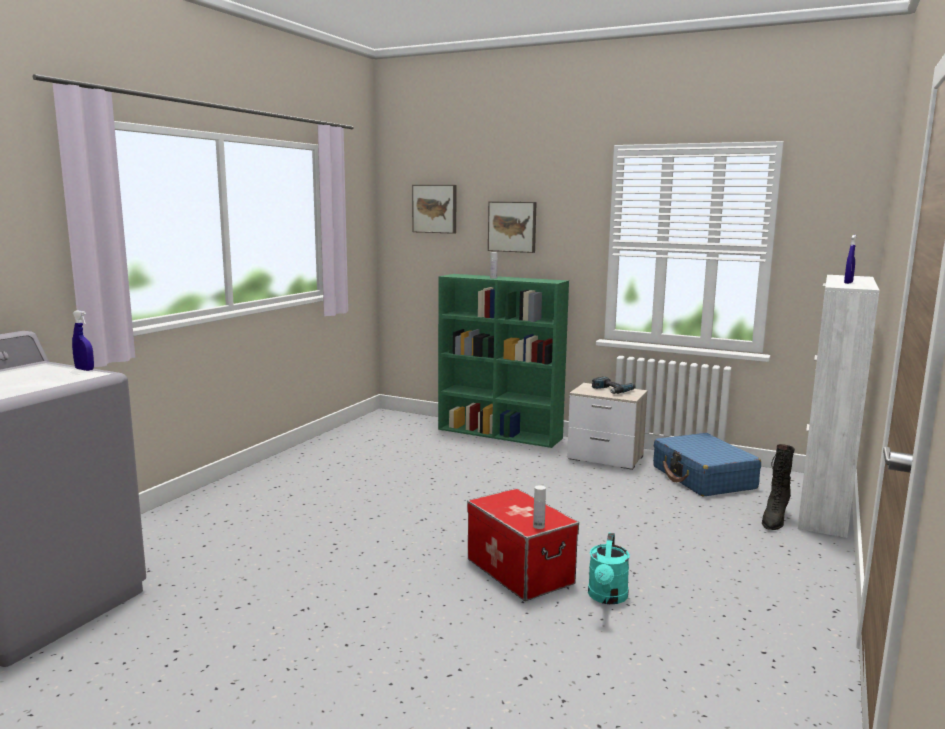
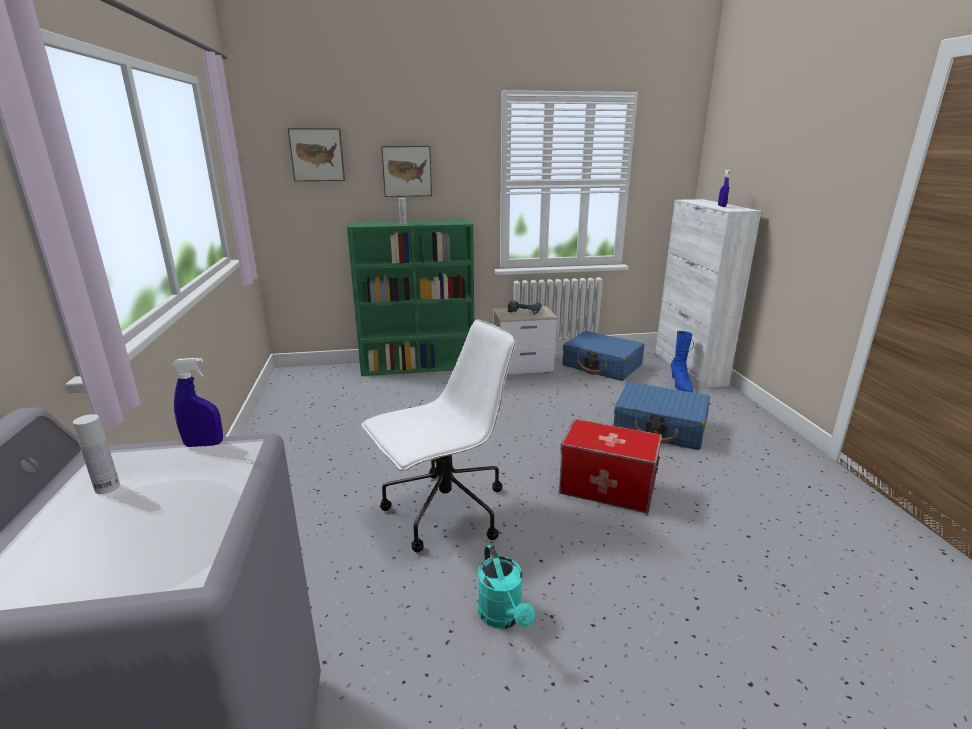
camera: 35 degrees left, 10 degrees up
white bottle [533,485,546,529] -> white bottle moved to [73,414,120,494]
turquoise watering can [588,533,630,604] -> turquoise watering can moved to [478,544,535,629]
black boot [762,444,795,530] -> blue boot [671,331,694,392]
none -> white office chair [362,320,516,552]
none -> blue suitcase [613,381,710,450]

